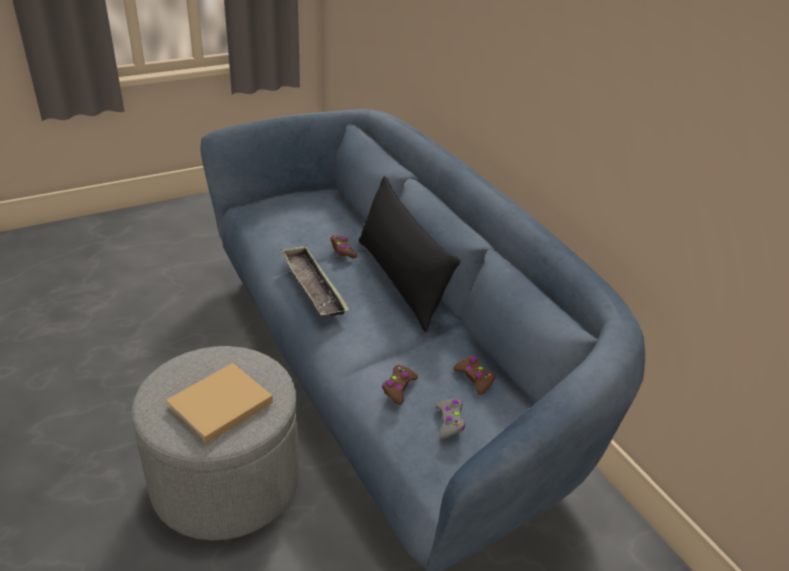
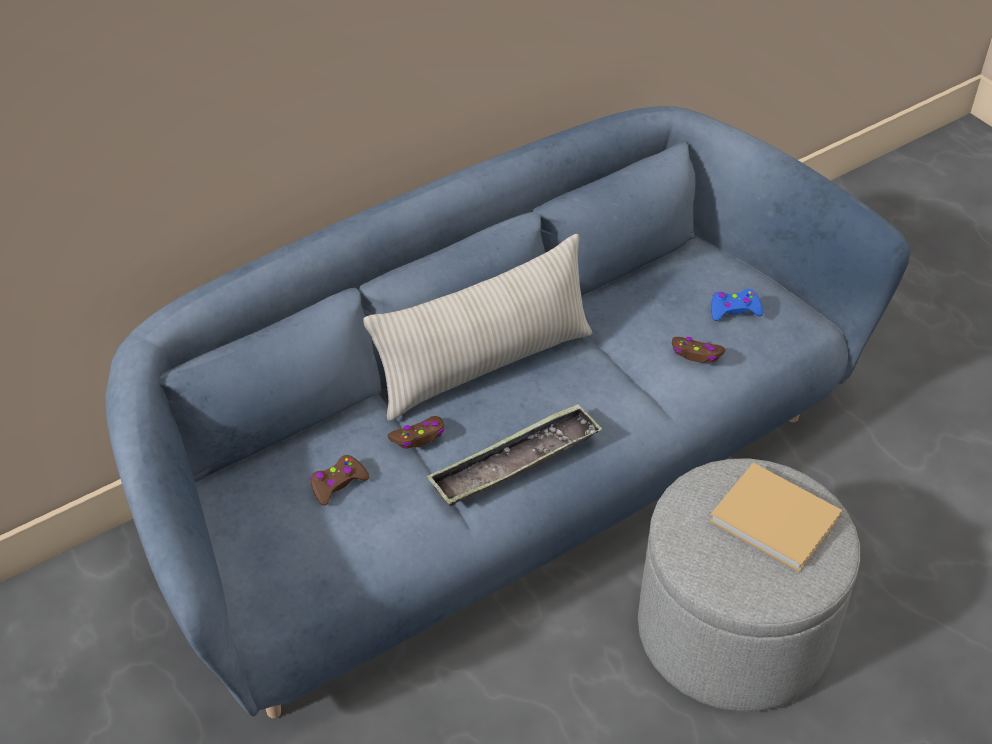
camera: 95 degrees left, 10 degrees up
black pillow [359,176,460,332] -> beige pillow [363,234,592,421]
grey game controller [435,399,465,439] -> blue game controller [711,289,763,321]
brown game controller [453,356,495,395] -> brown game controller moved to [310,455,370,506]

